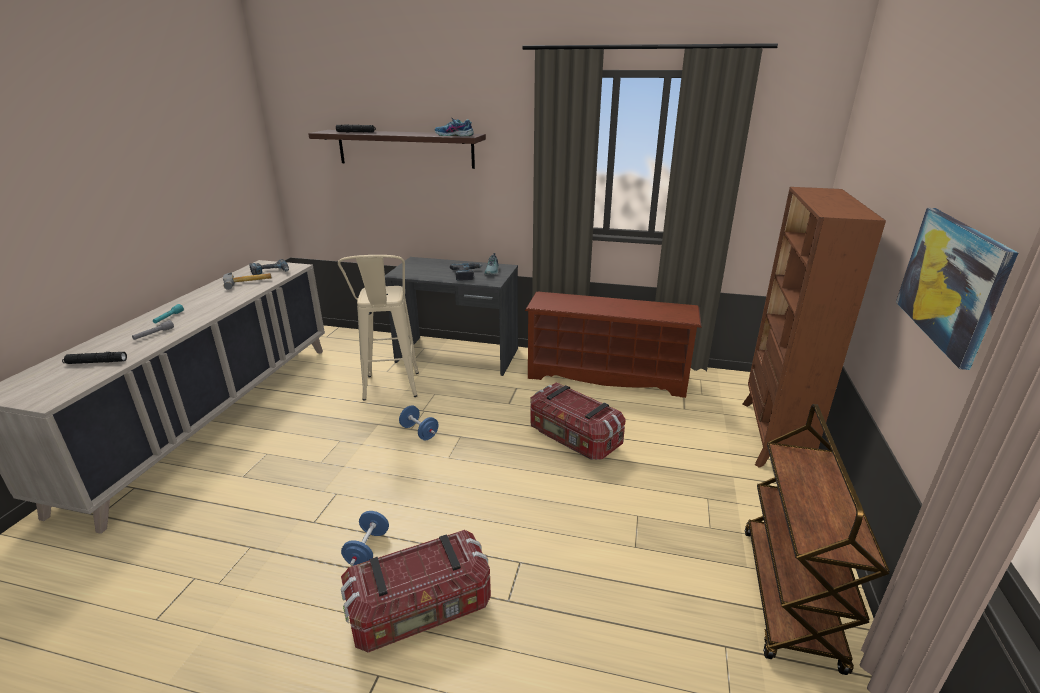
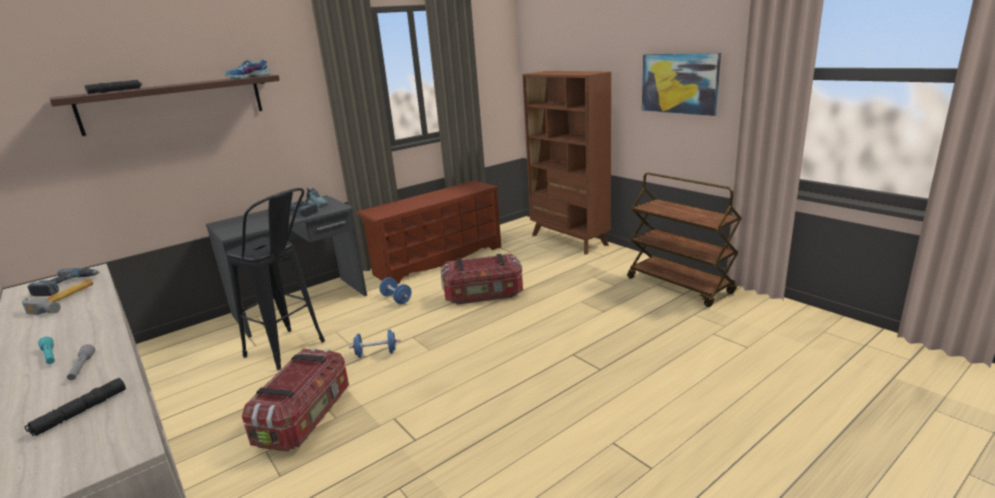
camera: 50 degrees left, 5 degrees down
beige stool [338,255,419,401] -> black stool [226,188,325,370]
blue dumbbell [341,511,389,566] -> blue dumbbell moved to [379,277,411,304]
storage box [341,530,491,653] -> storage box moved to [242,348,349,451]

